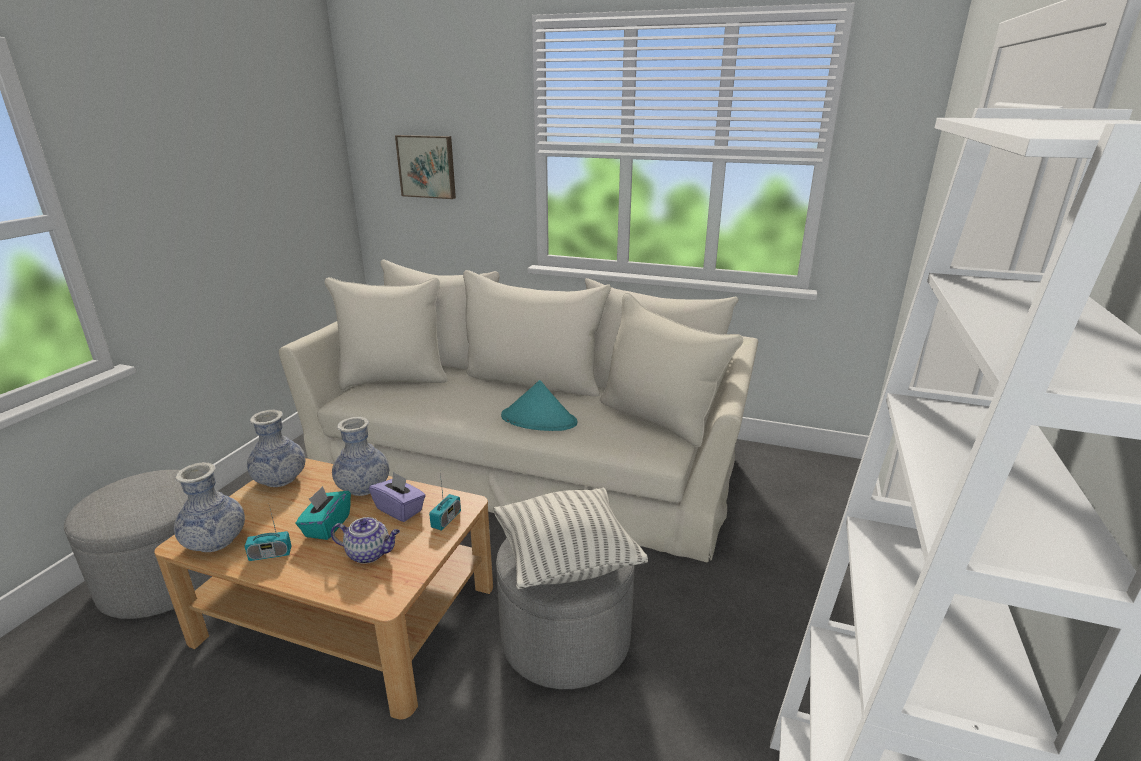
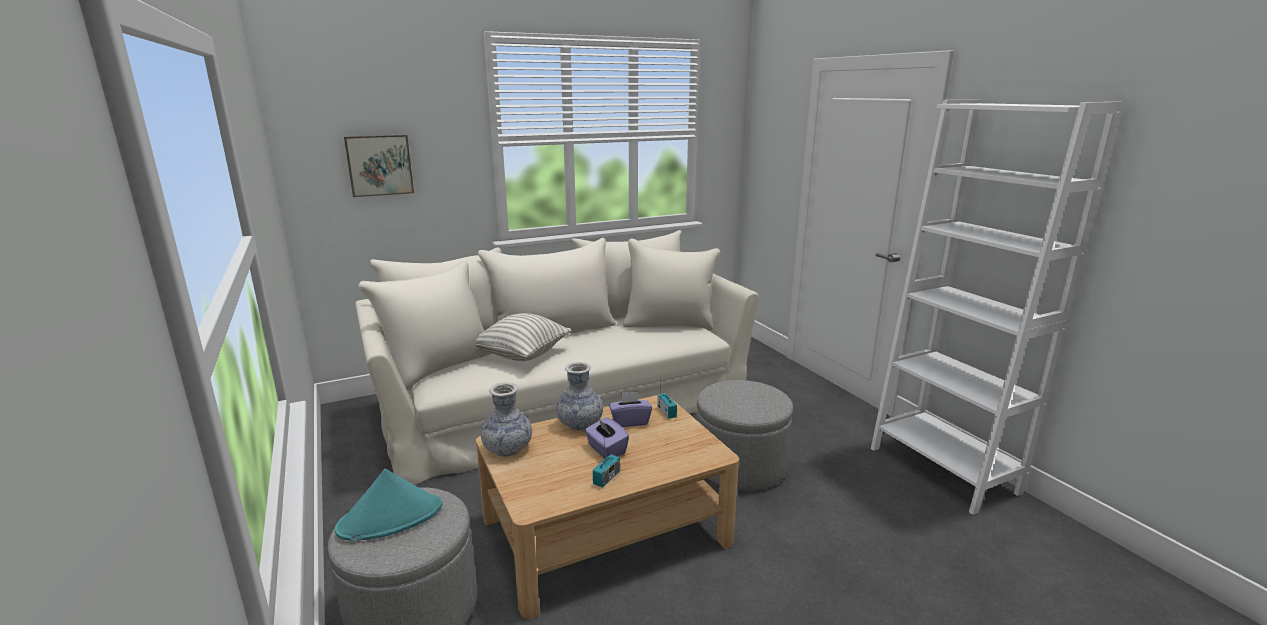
camera: 45 degrees left, 5 degrees down
vase [174,462,245,552] -> none
turquoise tissue box [296,486,351,540] -> purple tissue box [585,417,629,458]
teapot [331,517,400,564] -> none
pillow [494,487,648,590] -> pillow moved to [476,313,571,361]
turquoise hat [501,380,577,431] -> turquoise hat moved to [335,469,442,540]

